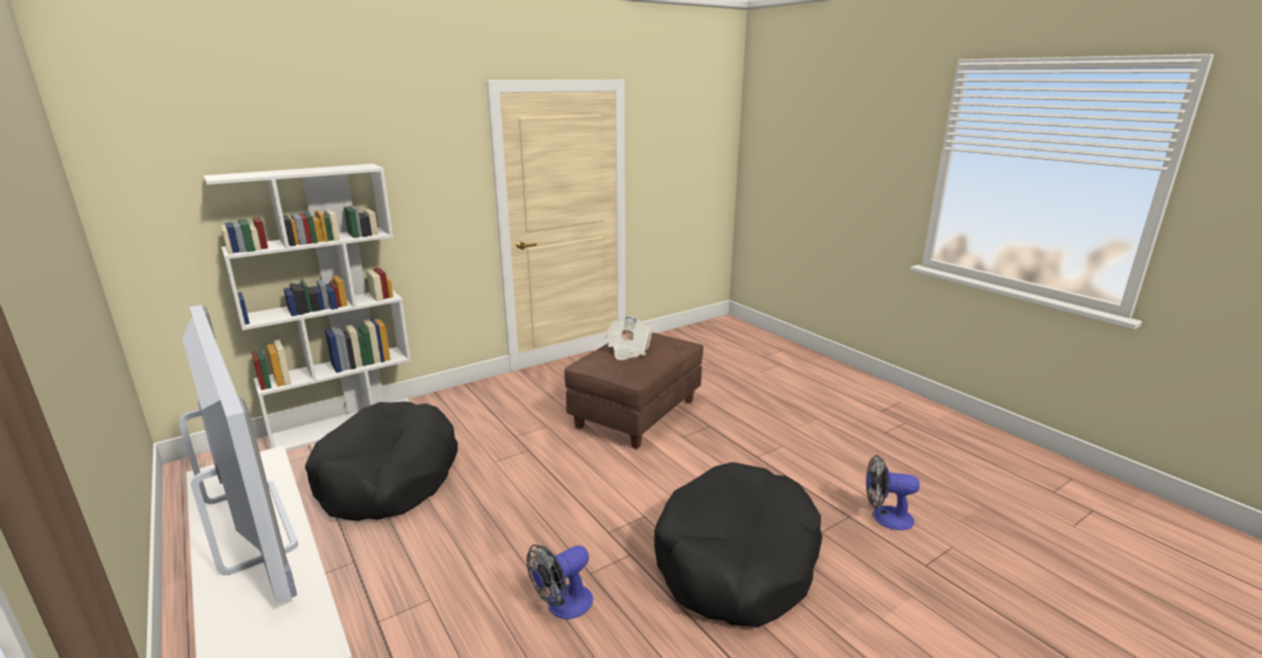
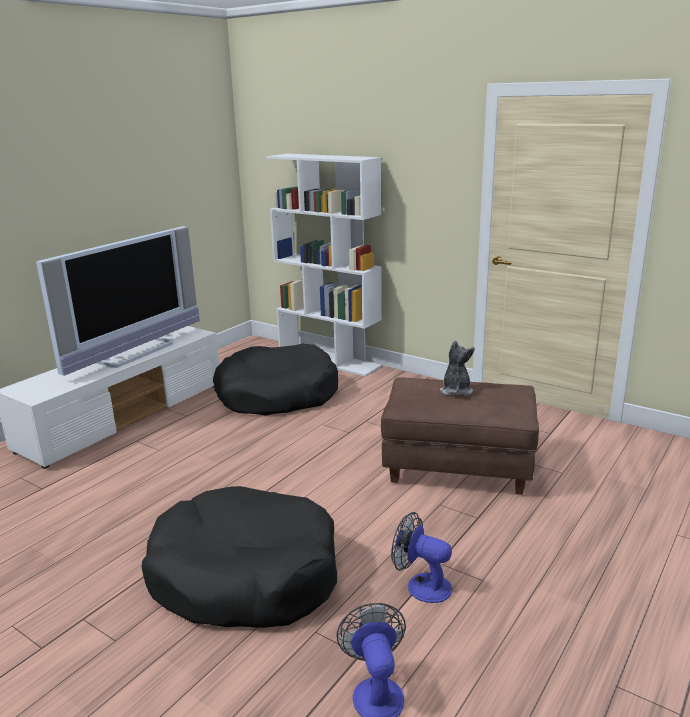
camera: 70 degrees right, 0 degrees up
fan [527,544,593,619] -> fan moved to [391,512,452,603]
newspaper [605,316,652,360] -> plush toy [440,341,475,396]

